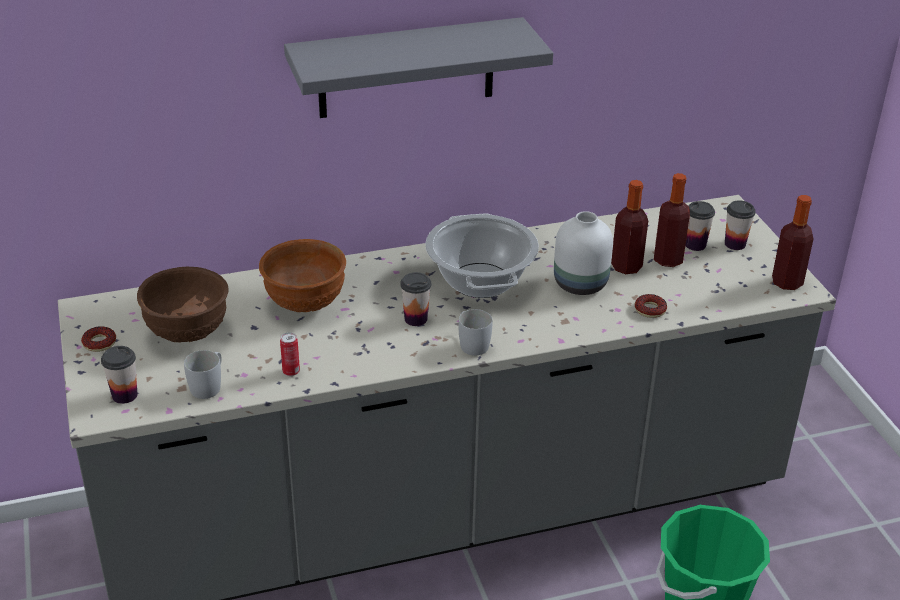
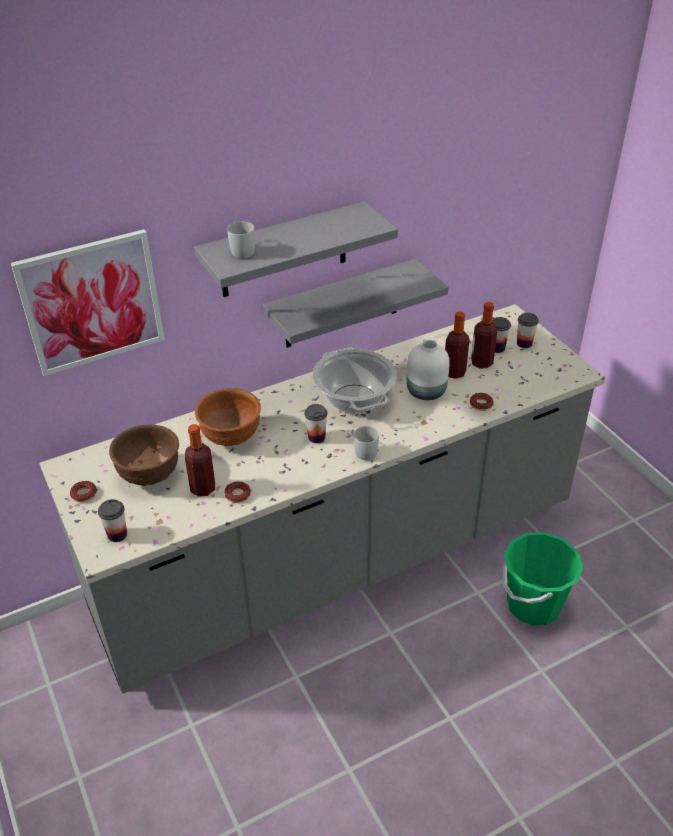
camera: 10 degrees left, 5 degrees up
white mug [184,350,222,399] -> white mug moved to [227,221,255,259]
can [280,332,300,376] -> donut [224,482,251,503]
bottle [772,195,813,290] -> bottle moved to [185,424,215,497]
none -> picture [11,229,165,376]
none -> grey shelf [263,259,448,348]

